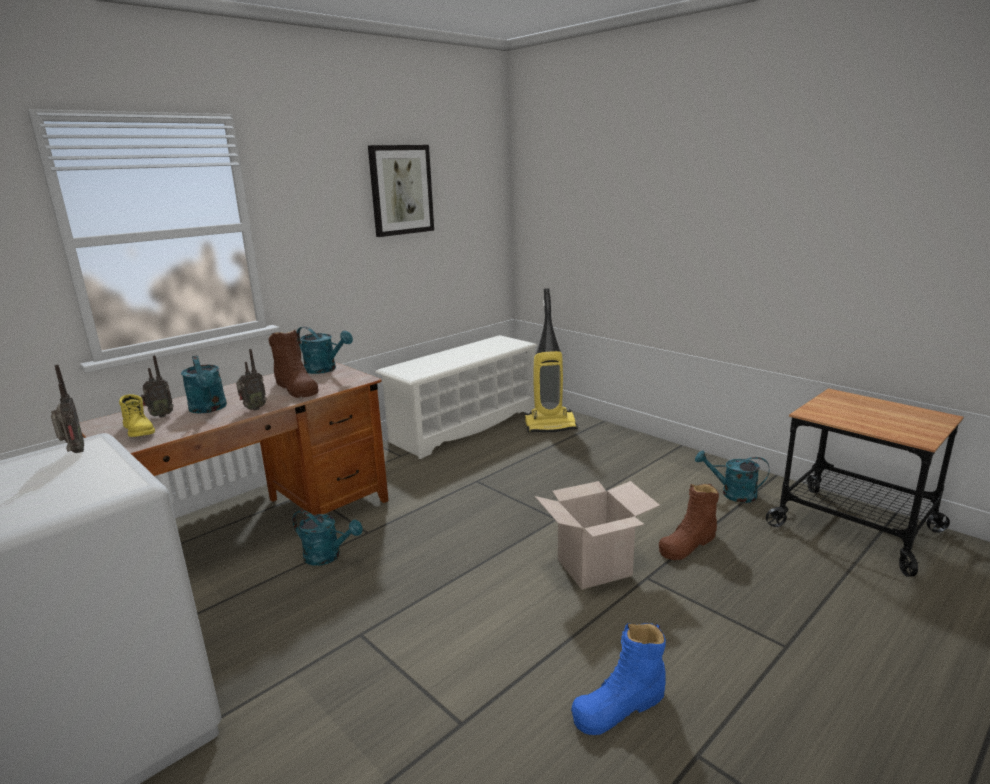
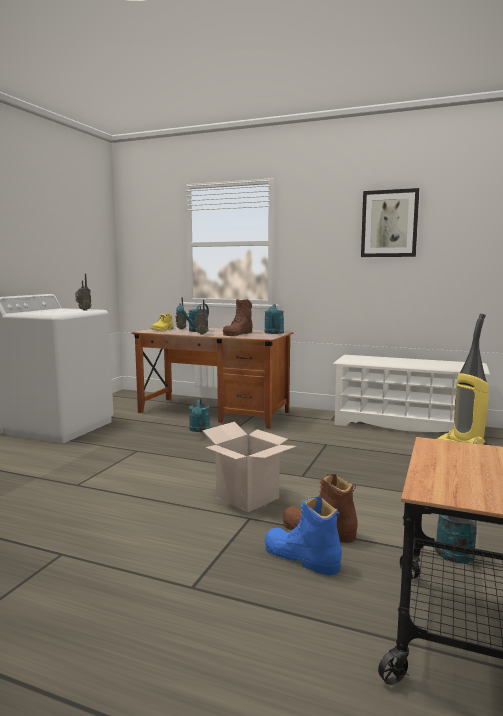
camera: 65 degrees right, 10 degrees down
blue boot [571,623,666,735] -> blue boot moved to [265,497,342,576]

